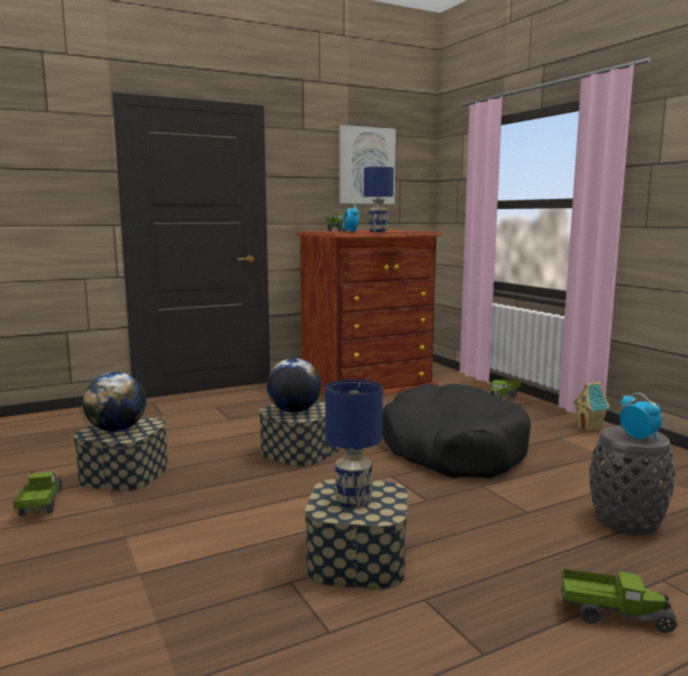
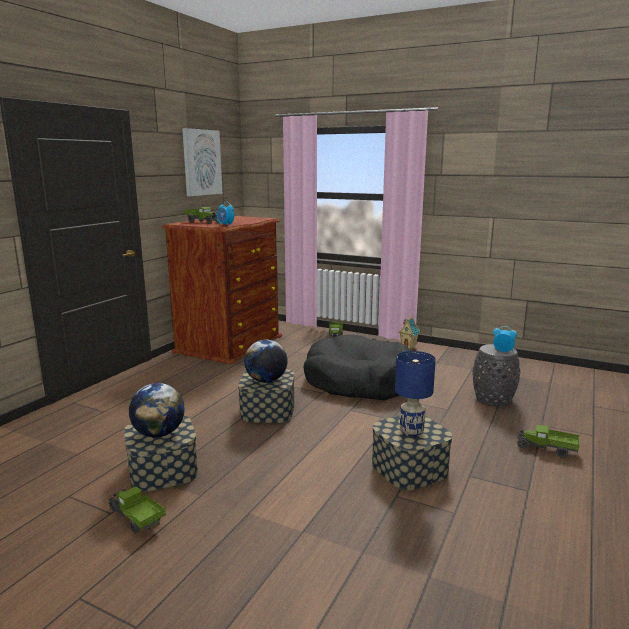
camera: 35 degrees left, 5 degrees up
blue table lamp [364,167,394,232] -> none
toy truck [561,568,678,633] -> toy truck turned 135 degrees counterclockwise [517,425,580,458]

